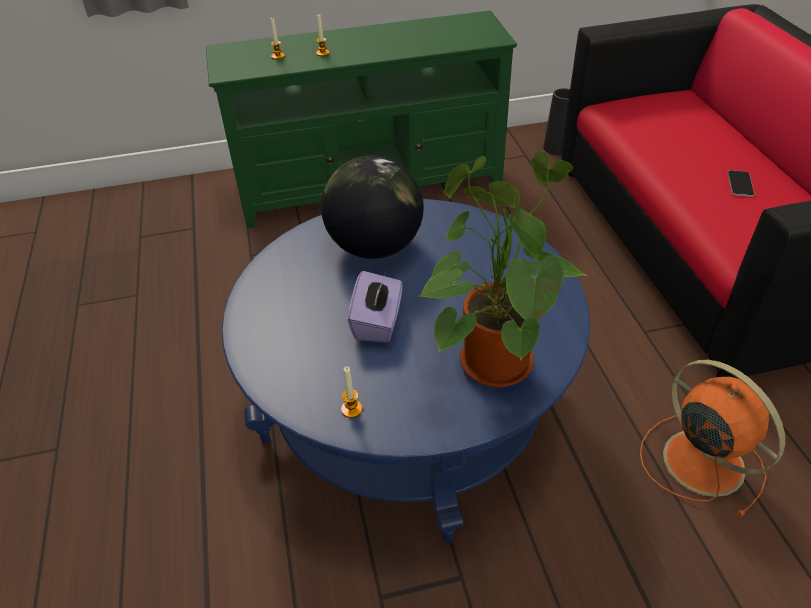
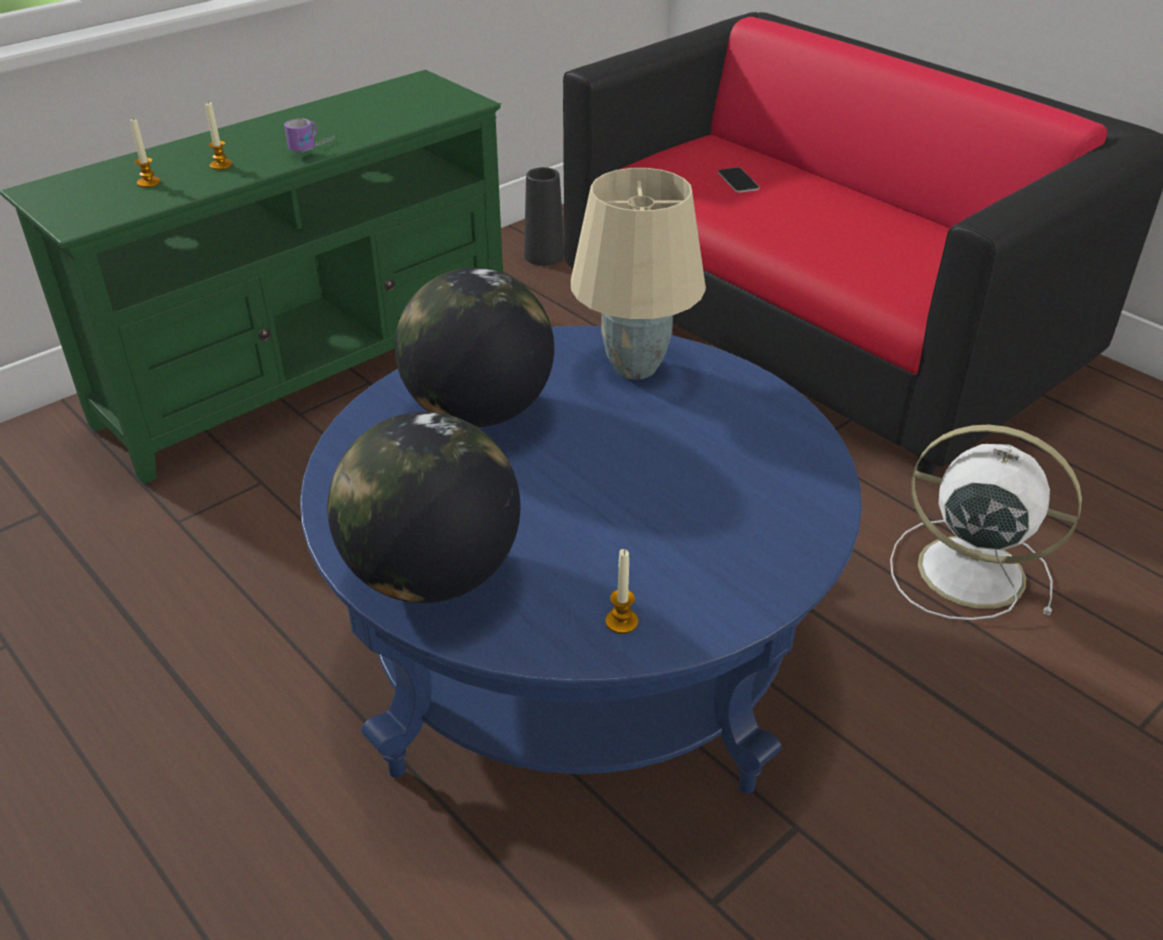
camera: 30 degrees left, 5 degrees down
purple tissue box [348,271,402,343] -> none
potted plant [417,151,588,388] -> none
orange fan [640,360,785,517] -> white fan [890,425,1082,620]
phone [728,170,755,197] -> phone moved to [718,167,759,193]
none -> mug [284,118,335,153]
none -> globe [327,412,521,603]
none -> beige table lamp [571,168,706,380]

